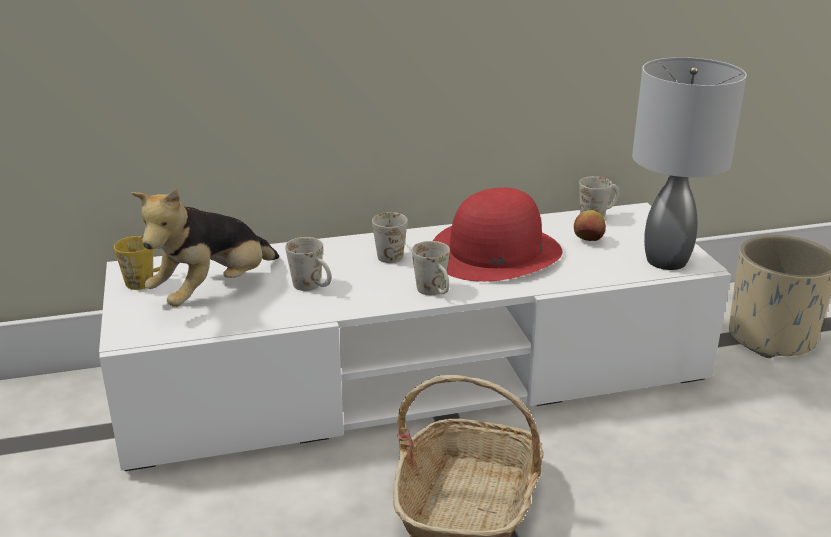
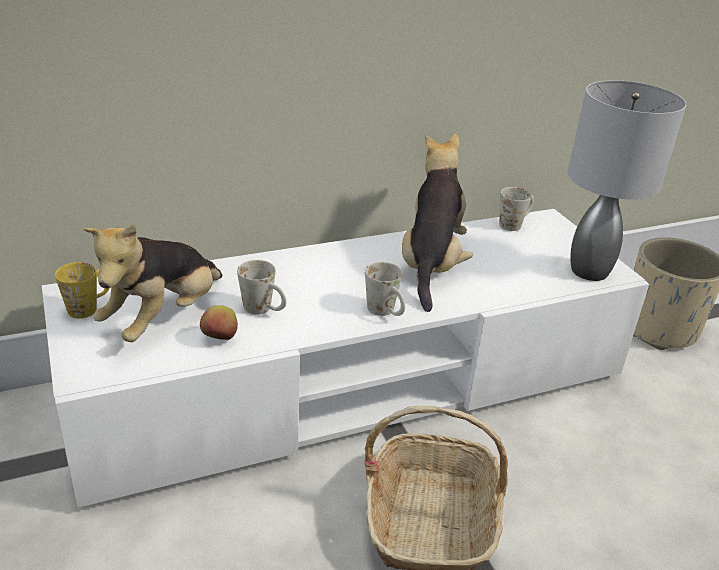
camera: 10 degrees left, 5 degrees up
white mug [372,212,408,263] -> none
red hat [433,187,562,282] -> plush toy [402,133,473,312]
apple [574,210,606,241] -> apple moved to [200,305,238,340]

